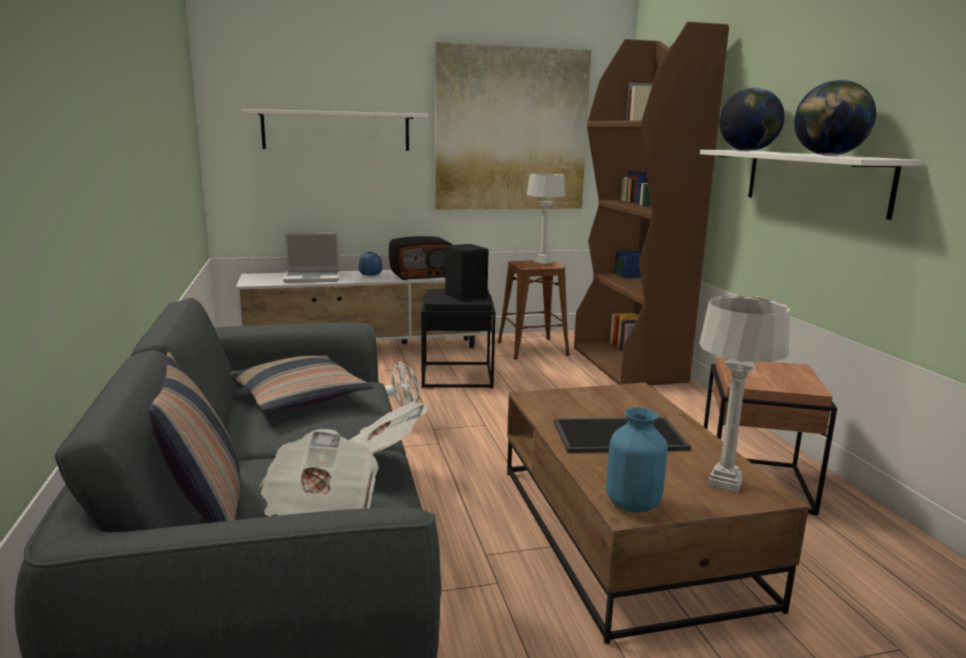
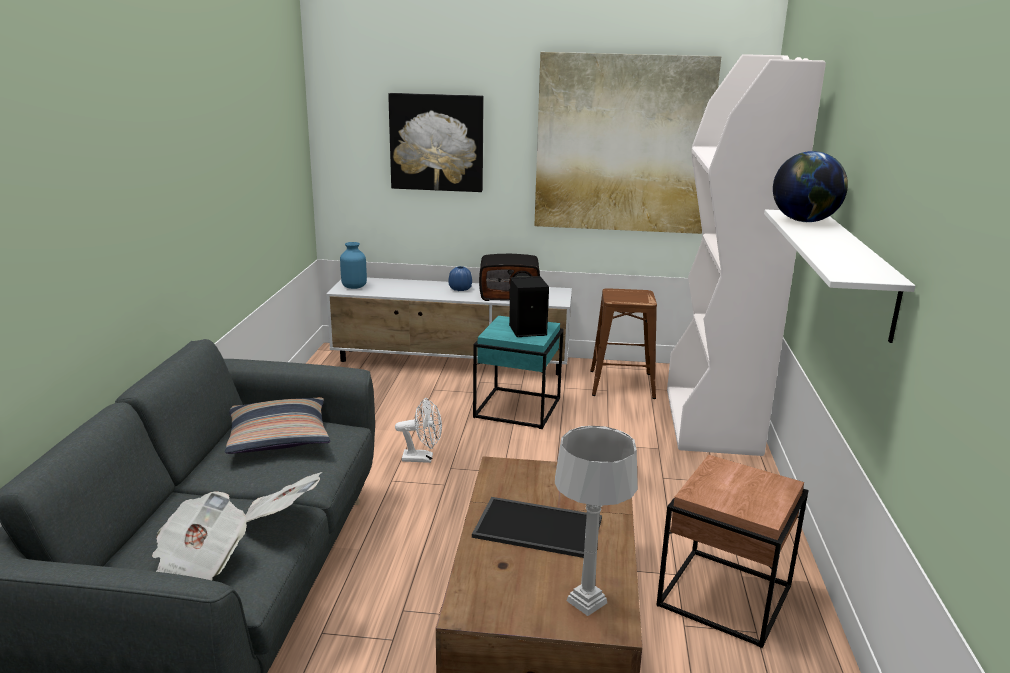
camera: 20 degrees right, 5 degrees up
pillow [149,352,240,523] -> none
white shelf [242,109,428,151] -> picture [388,93,484,192]
laptop [283,233,340,283] -> none
black side table [421,289,495,388] -> turquoise side table [473,316,564,429]
grey table lamp [527,173,565,264] -> none
brown bookcase [574,22,729,385] -> white bookcase [667,54,826,456]
blue vase [606,407,668,512] -> blue vase moved to [340,242,367,289]
globe [794,80,876,156] -> none

